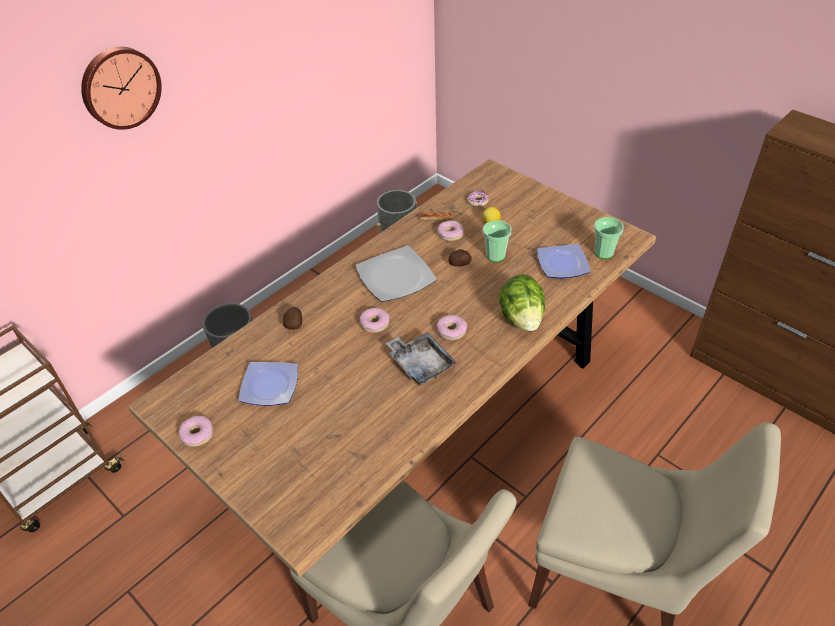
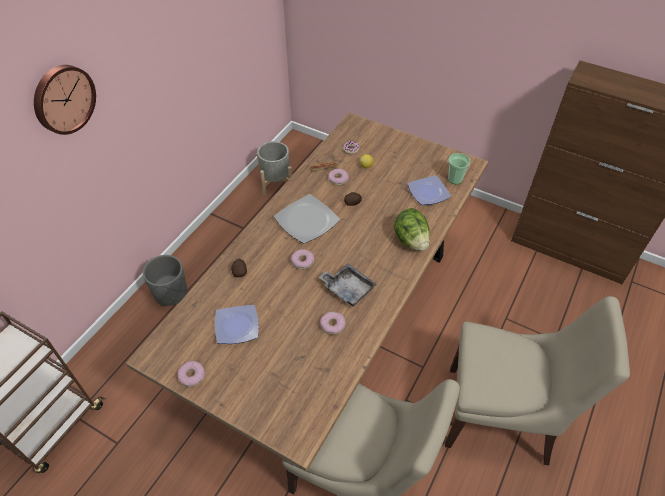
camera: 15 degrees left, 5 degrees up
donut [437,315,467,340] -> donut moved to [320,312,346,335]
cup [483,220,512,262] -> none

